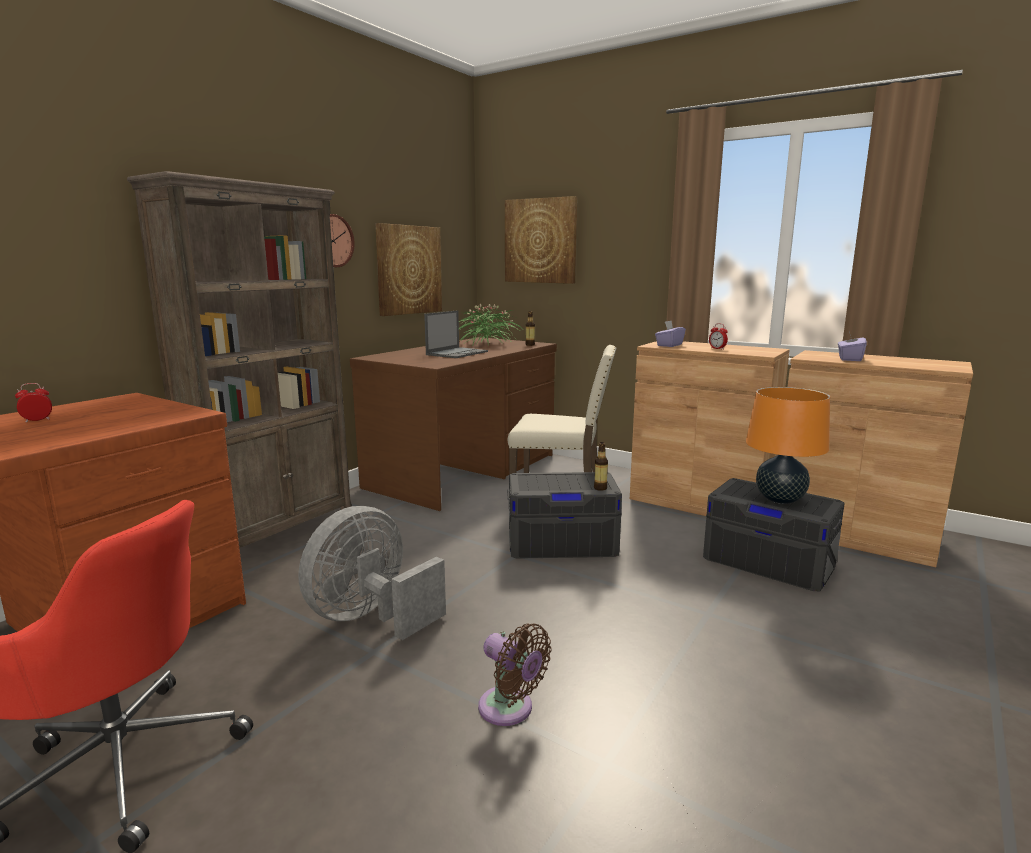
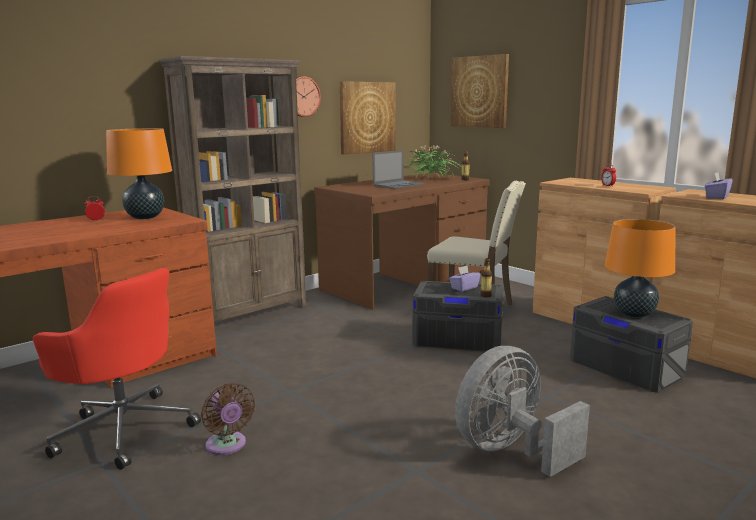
camera: 15 degrees right, 0 degrees up
grey fan [299,506,446,640] -> grey fan moved to [455,346,590,477]
brown fan [478,623,551,726] -> brown fan moved to [201,383,255,455]
purple tissue box [655,321,686,347] -> purple tissue box moved to [449,265,481,292]
none -> orange table lamp [106,128,172,219]

